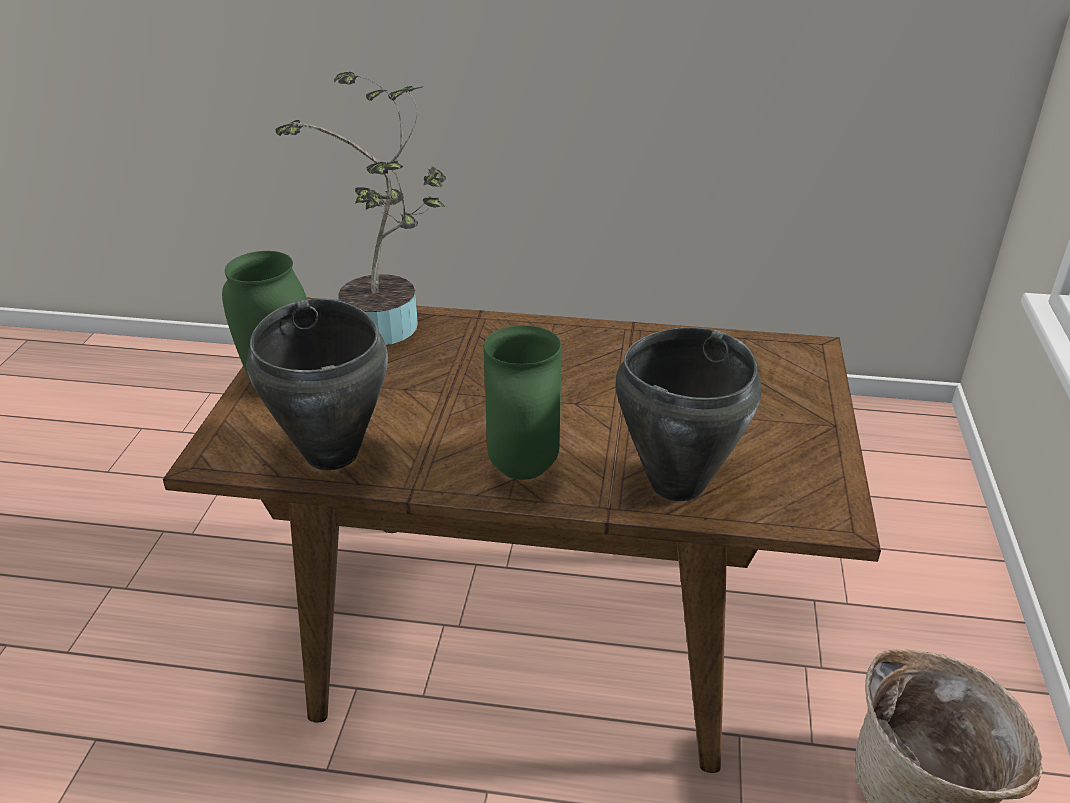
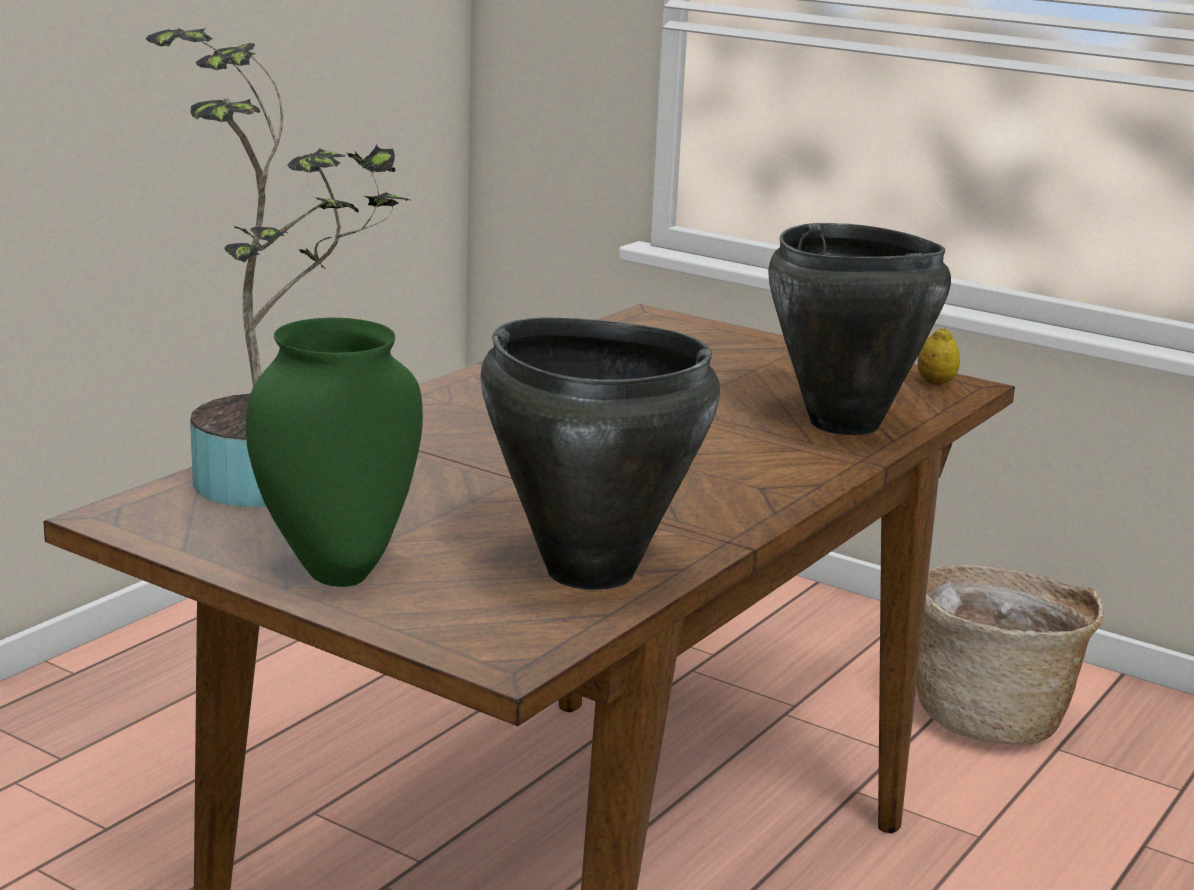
camera: 65 degrees left, 15 degrees down
green vase [484,325,561,480] -> none
none -> lemon [918,327,960,385]

